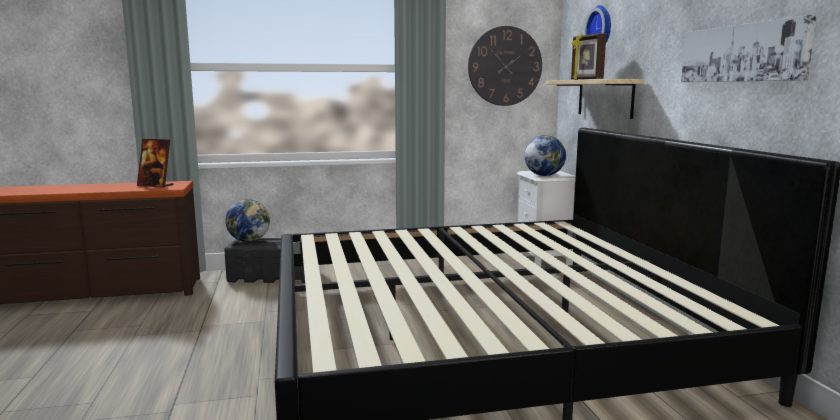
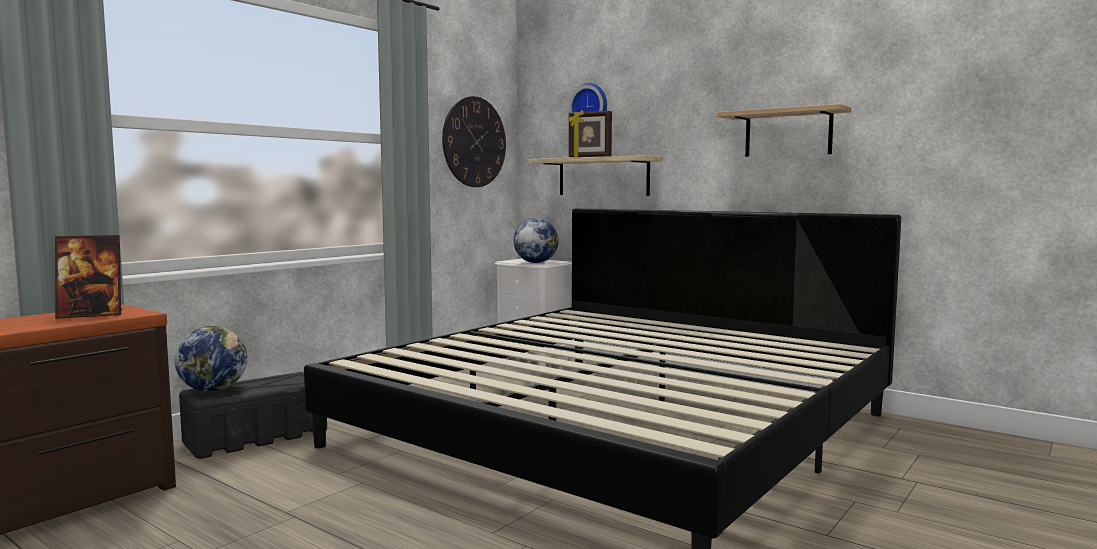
camera: 40 degrees left, 5 degrees down
picture [681,15,817,82] -> shelf [717,104,851,157]

